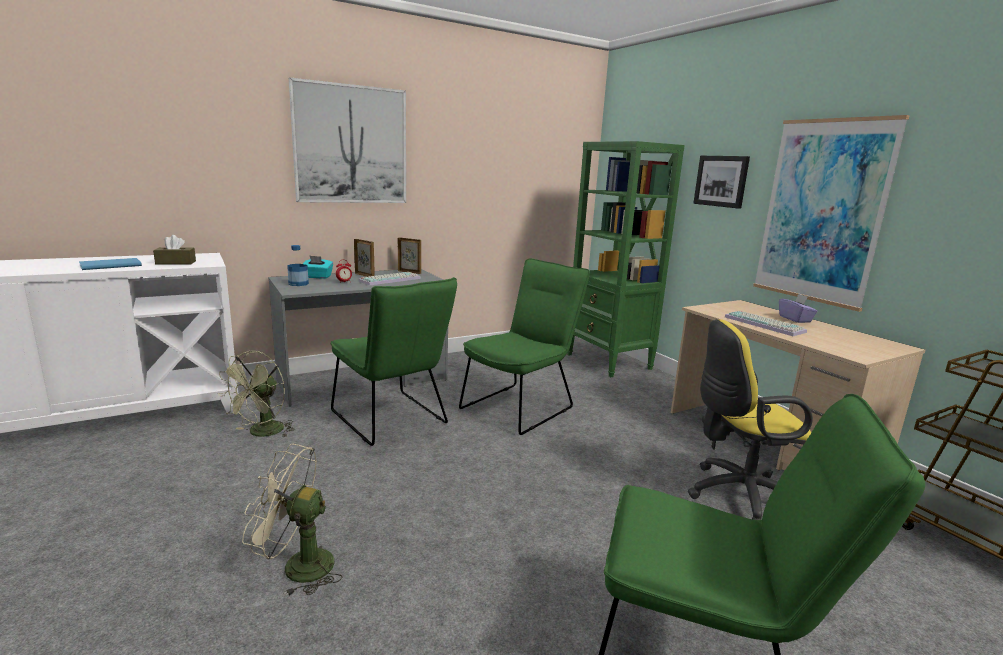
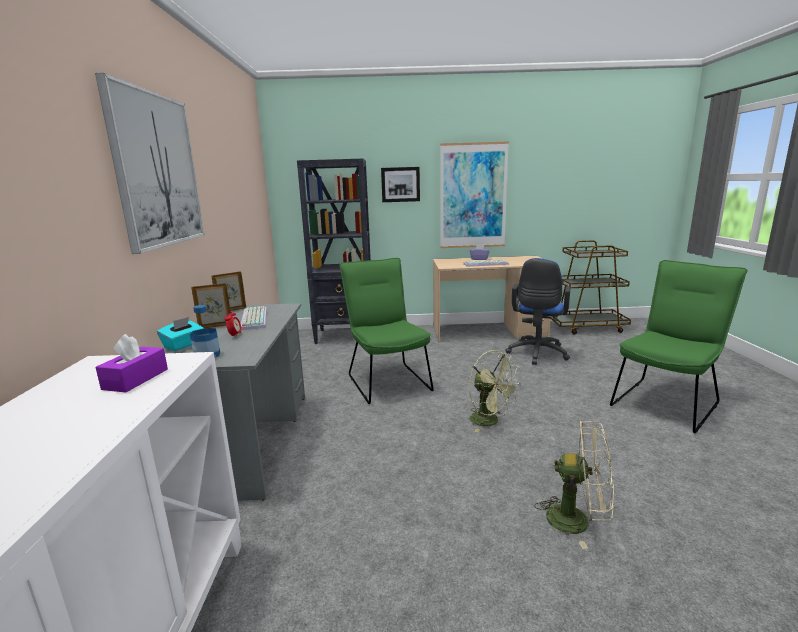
camera: 60 degrees left, 0 degrees up
blue book [79,258,142,270] -> none
brown tissue box [153,235,196,264] -> purple tissue box [95,334,168,393]
green fan [218,351,295,437] -> green fan moved to [469,350,521,433]
beige fan [242,444,342,596] -> beige fan turned 105 degrees counterclockwise [535,421,614,549]
green chair [330,277,457,446] -> none
green bookcase [567,141,685,377] -> black bookcase [297,158,371,344]
yellow office chair [688,319,813,520] -> blue office chair [505,258,570,365]

